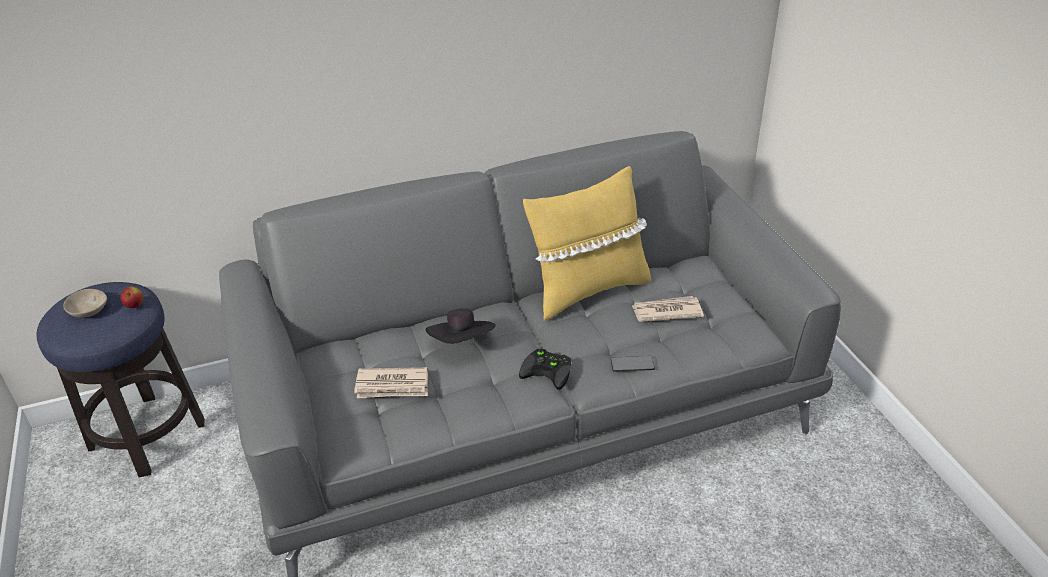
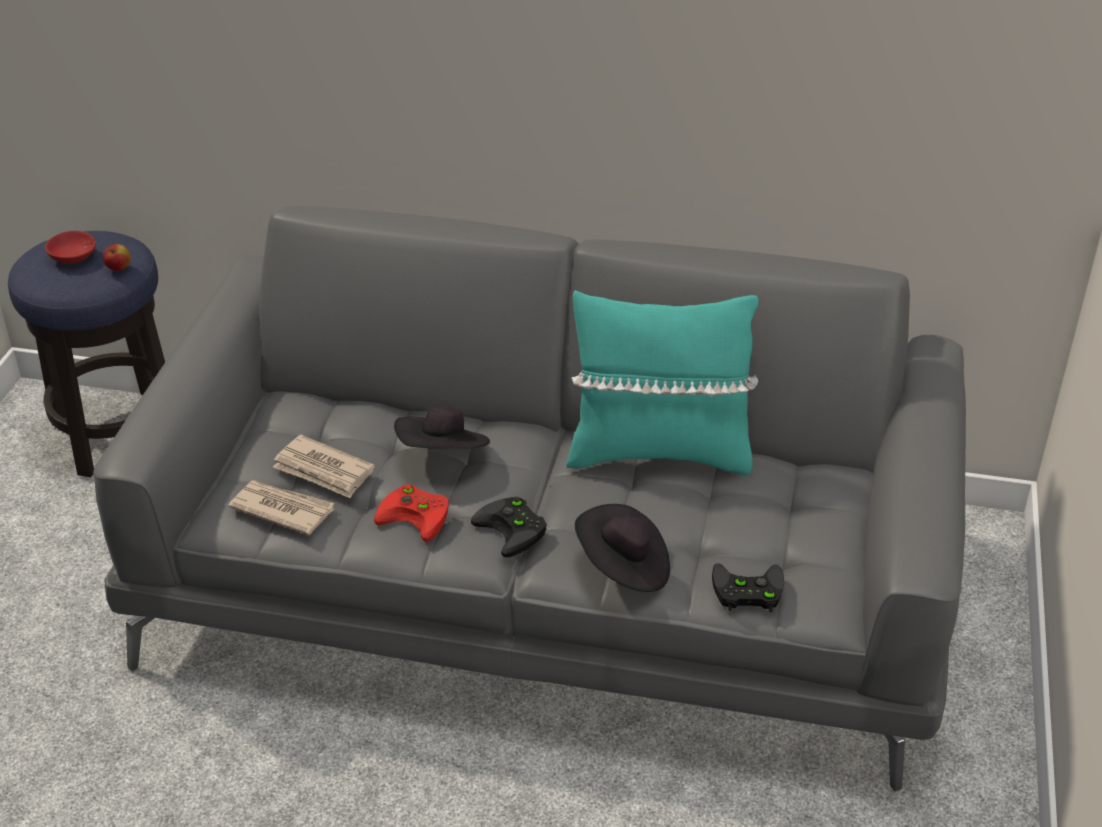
camera: 30 degrees right, 0 degrees up
beige bowl [63,289,107,318] -> red bowl [45,231,96,264]
yellow pillow [523,166,651,321] -> turquoise pillow [566,290,758,475]
phone [611,356,655,372] -> black hat [575,504,670,592]
newspaper [631,296,704,322] -> newspaper moved to [228,480,335,535]
none -> red game controller [374,484,449,542]
none -> black game controller [712,563,784,612]

